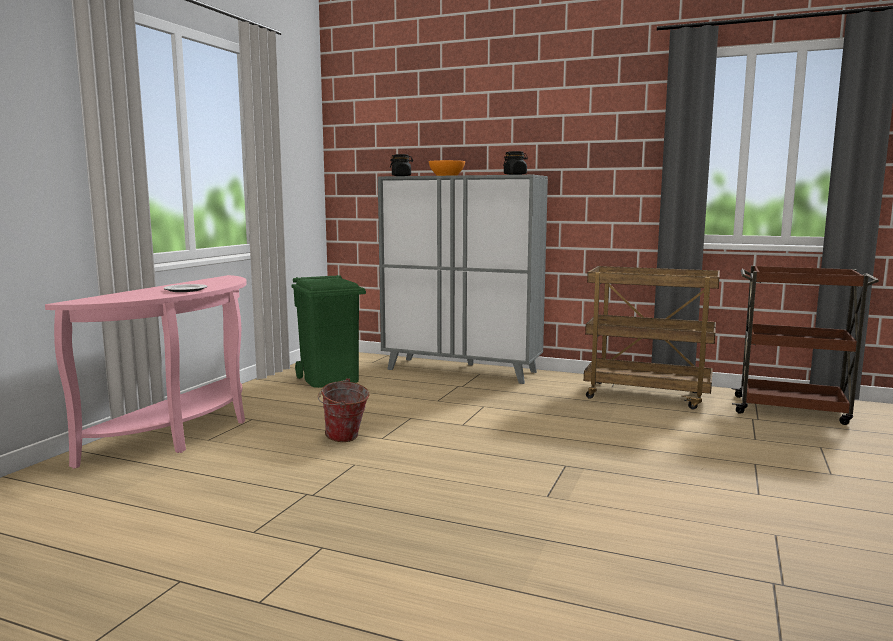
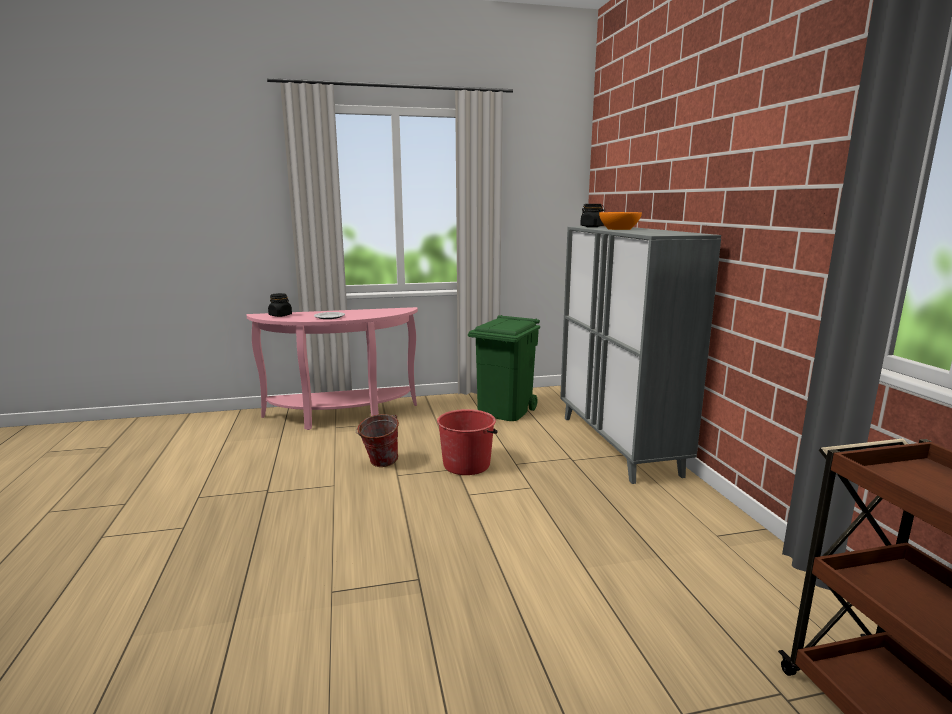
camera: 55 degrees right, 5 degrees up
black jar [503,151,528,175] -> black jar moved to [268,293,292,317]
brown cart [584,266,720,409] -> none
none -> red bucket [437,409,498,475]

